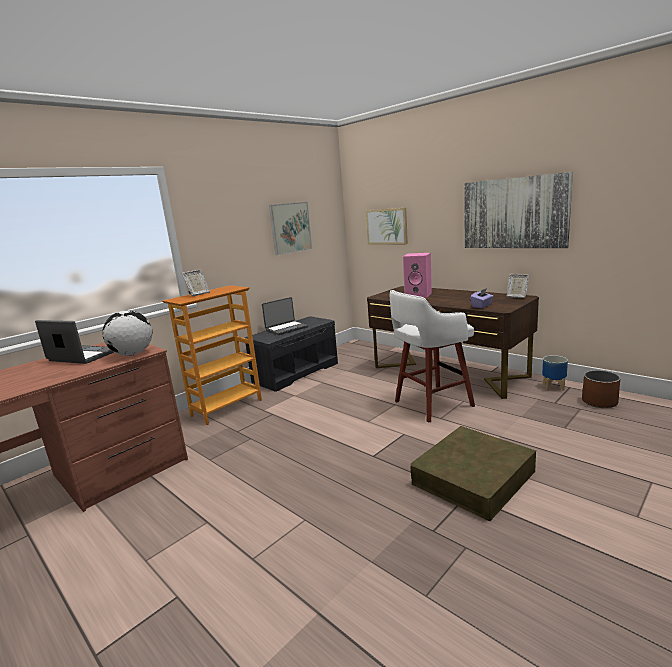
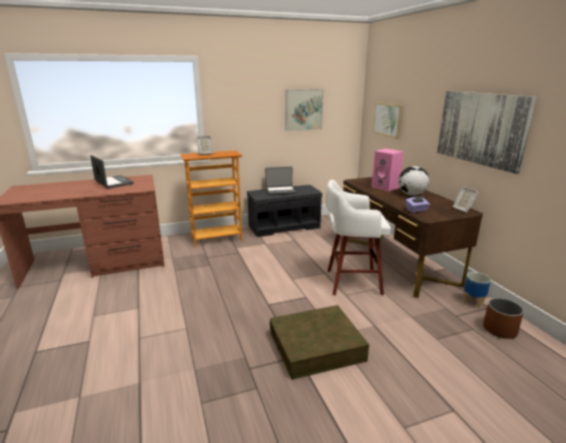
camera: 25 degrees right, 5 degrees up
globe [102,310,152,356] -> globe moved to [399,166,429,196]

